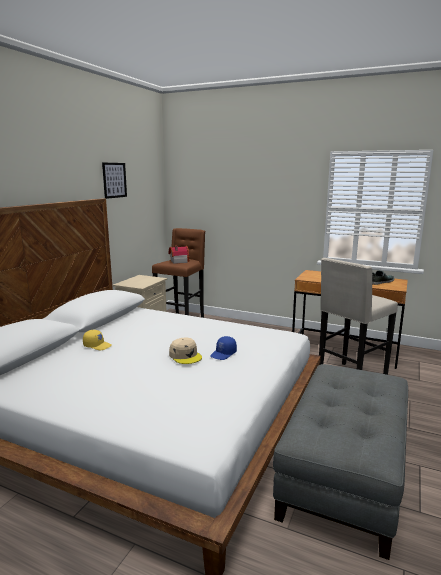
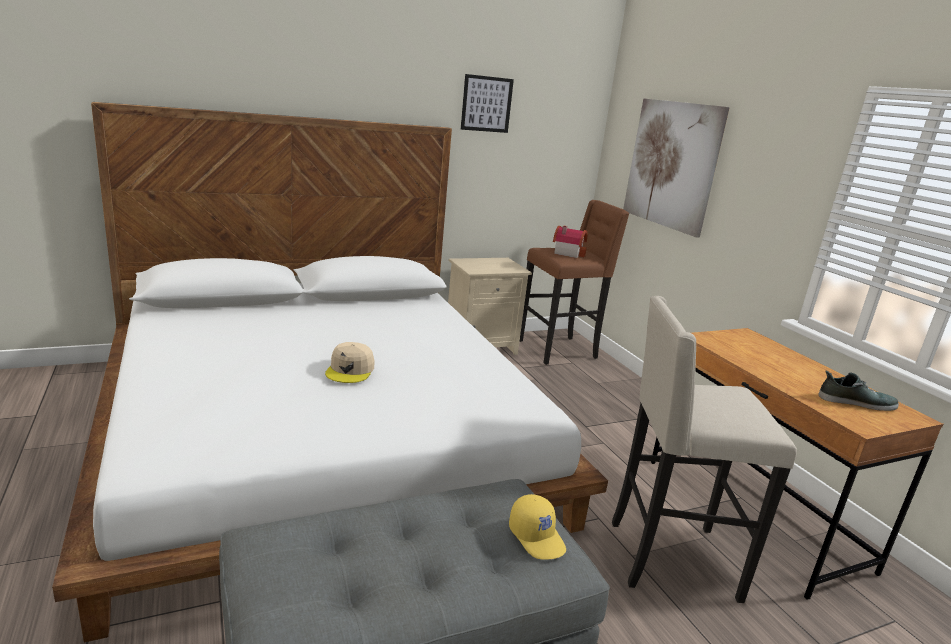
camera: 40 degrees right, 5 degrees up
yellow cap [83,330,112,350] -> yellow cap moved to [509,494,566,560]
blue cap [210,336,237,360] -> none
none -> picture [623,98,730,238]

